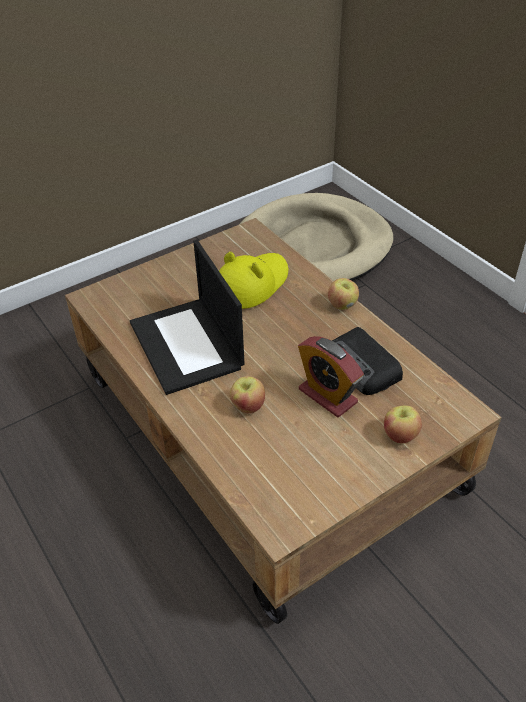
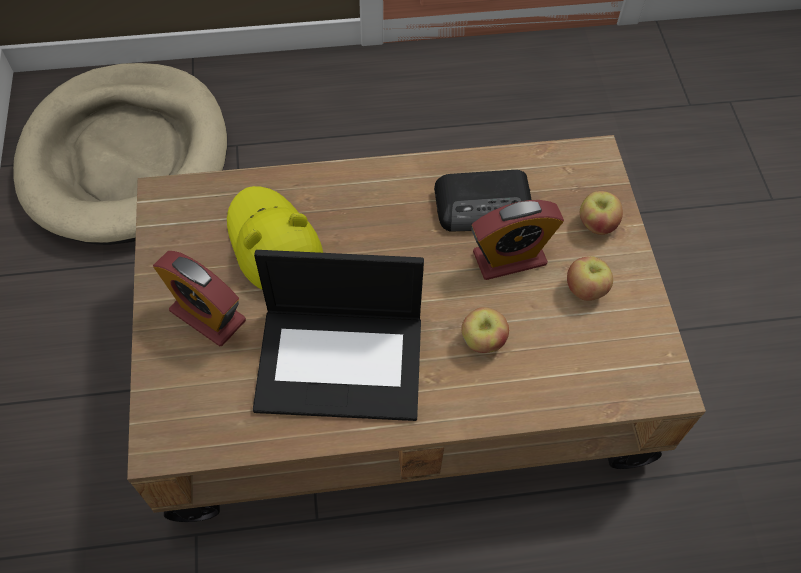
camera: 65 degrees left, 15 degrees up
apple [328,278,359,310] -> apple moved to [567,256,613,301]
none -> alarm clock [153,251,246,346]

